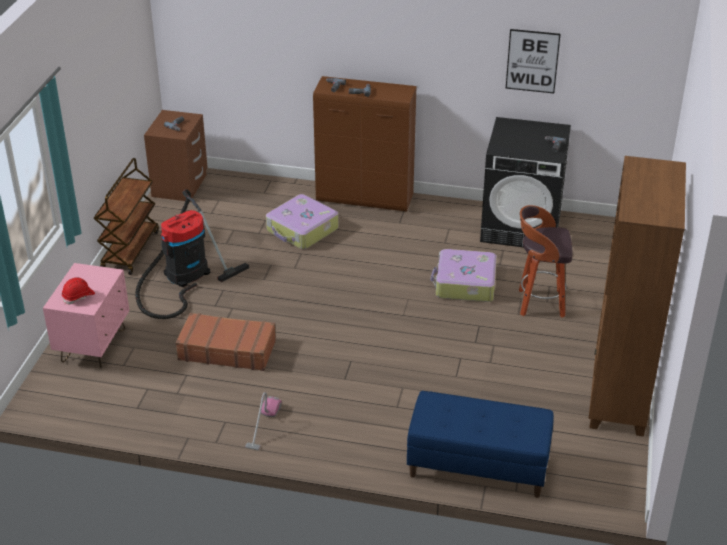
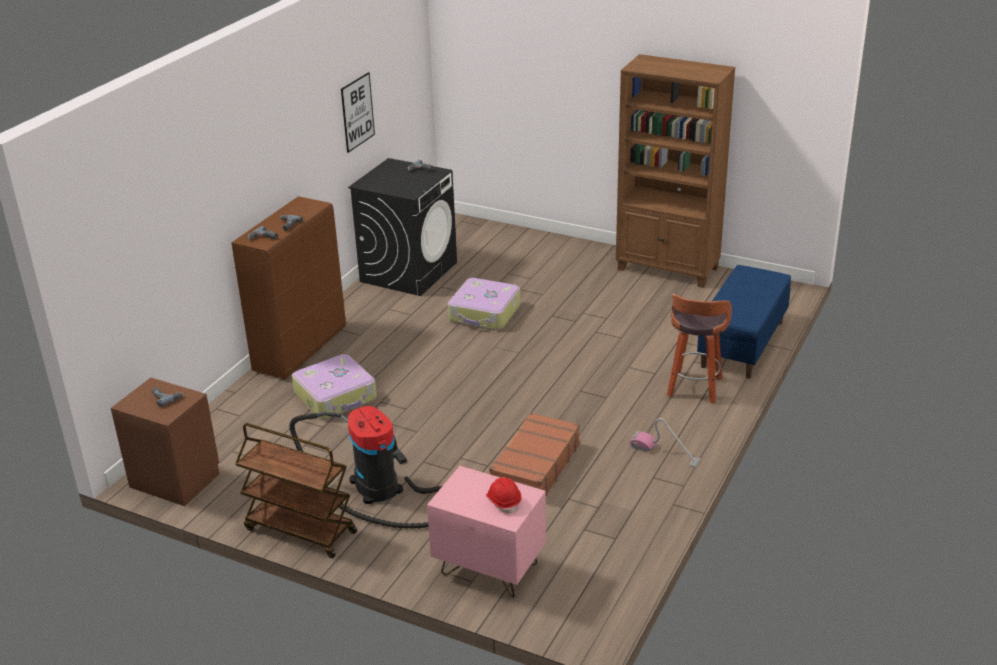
camera: 75 degrees left, 5 degrees down
stool [519,205,572,318] -> stool moved to [667,294,732,403]

